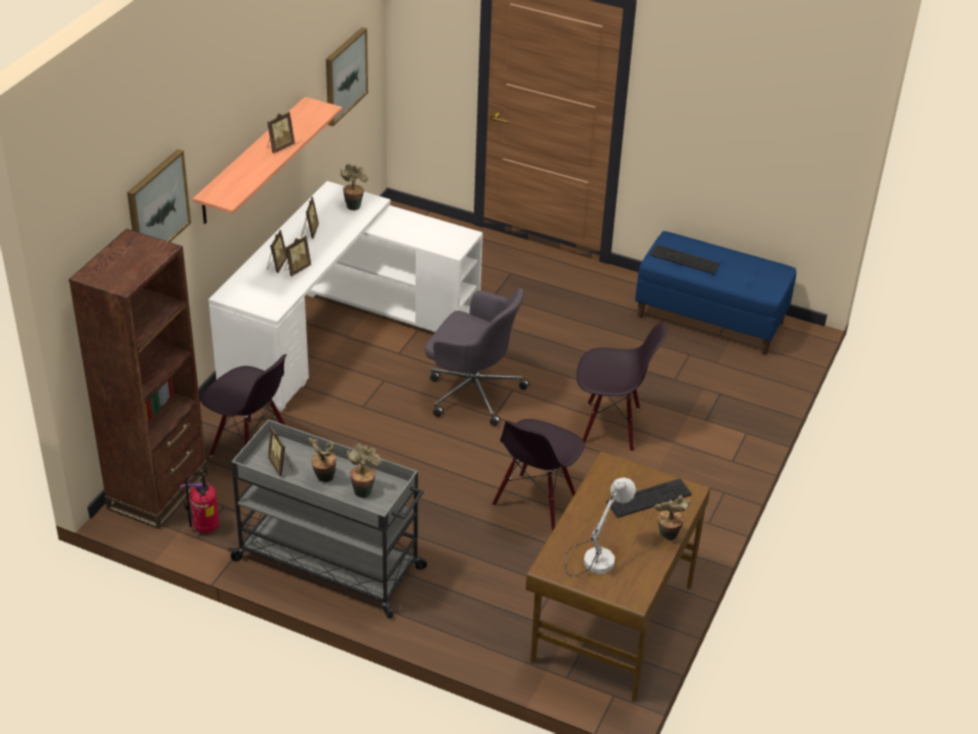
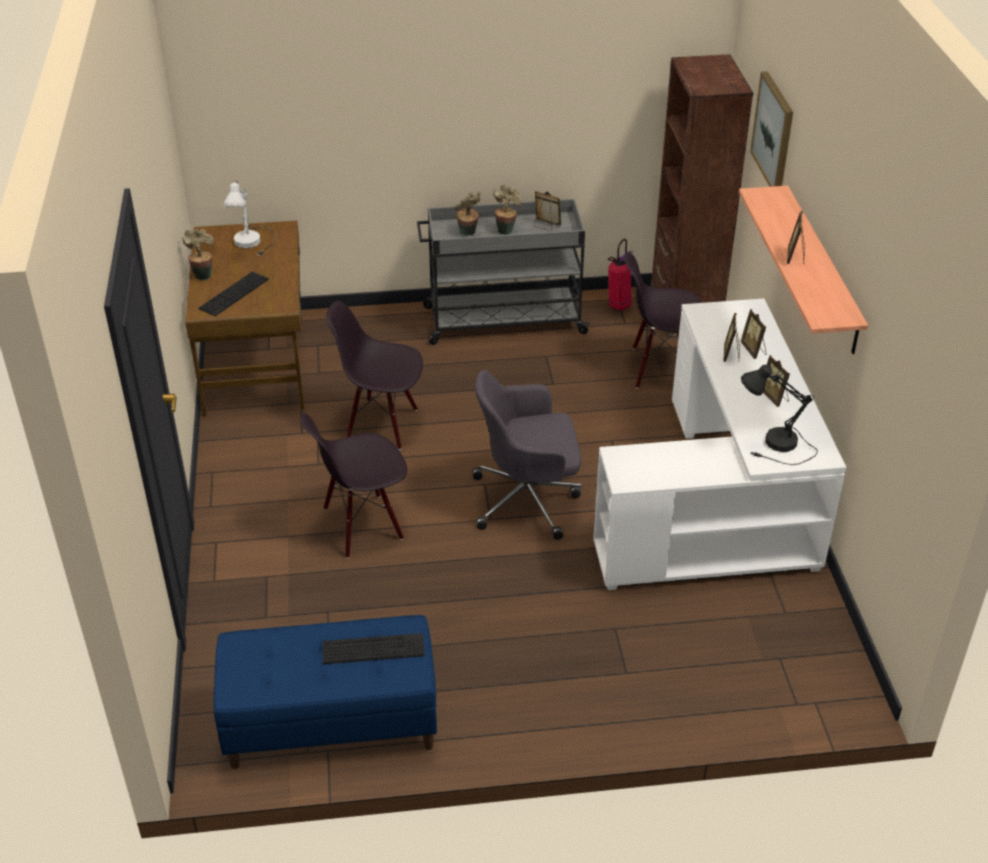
camera: 150 degrees right, 0 degrees up
picture [326,27,368,126] -> none
potted plant [341,164,368,211] -> black table lamp [741,365,818,465]
black chair [492,419,585,531] -> black chair turned 75 degrees counterclockwise [326,301,423,450]

